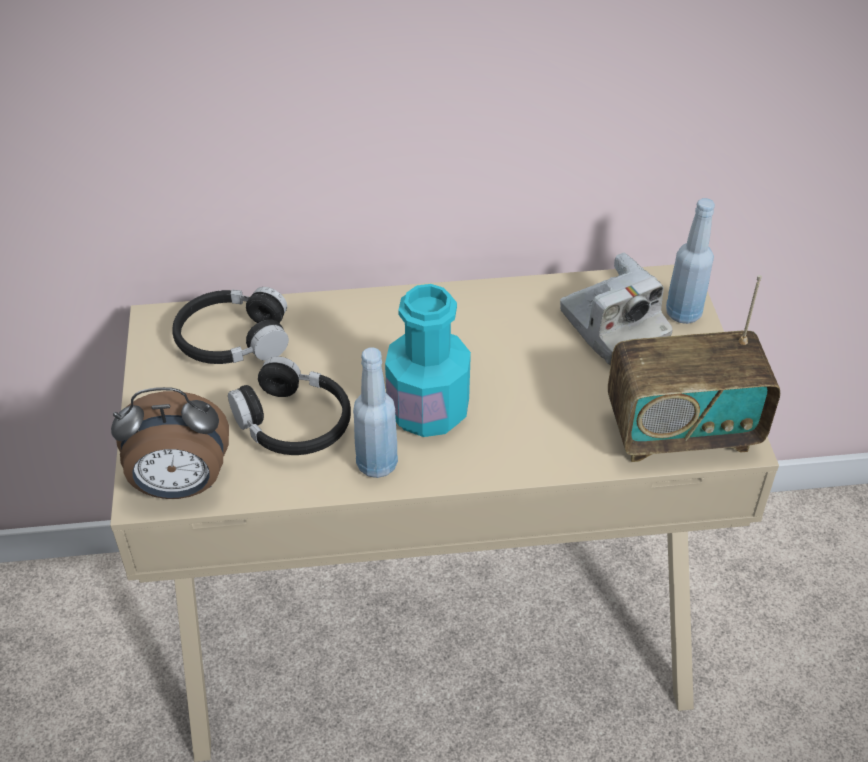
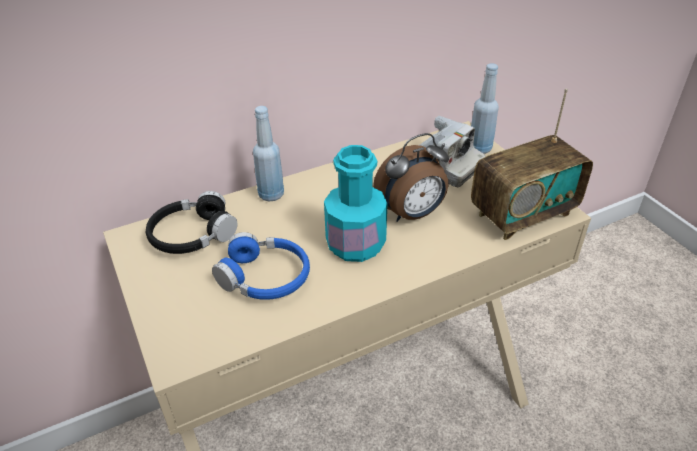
camera: 20 degrees left, 5 degrees down
alarm clock [111,387,229,499] -> alarm clock moved to [373,133,449,222]
black headphones [228,356,351,455] -> blue headphones [212,232,310,300]
blue bottle [353,347,398,478] -> blue bottle moved to [253,106,284,202]

